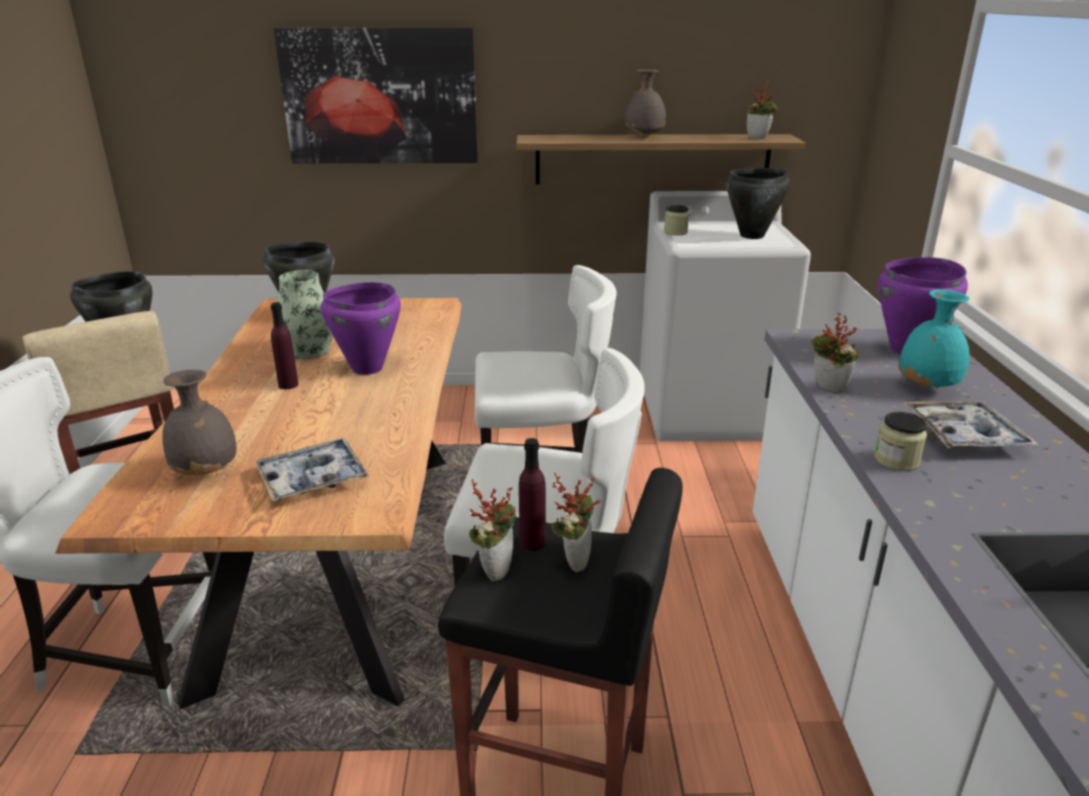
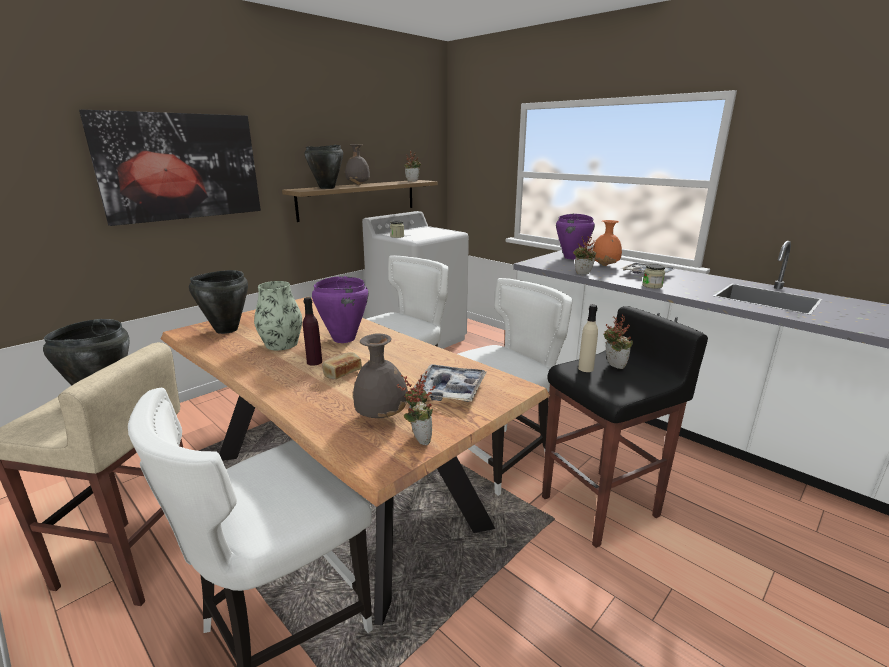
camera: 45 degrees left, 5 degrees down
potted plant [469,479,516,582] -> potted plant moved to [397,371,436,446]
purple bottle [519,438,546,551] -> beige bottle [578,305,598,372]
black cooking pot [726,168,790,239] -> black cooking pot moved to [305,145,343,189]
turquoise vase [898,289,969,389] -> orange vase [593,220,622,266]
none -> bread [322,352,362,379]

